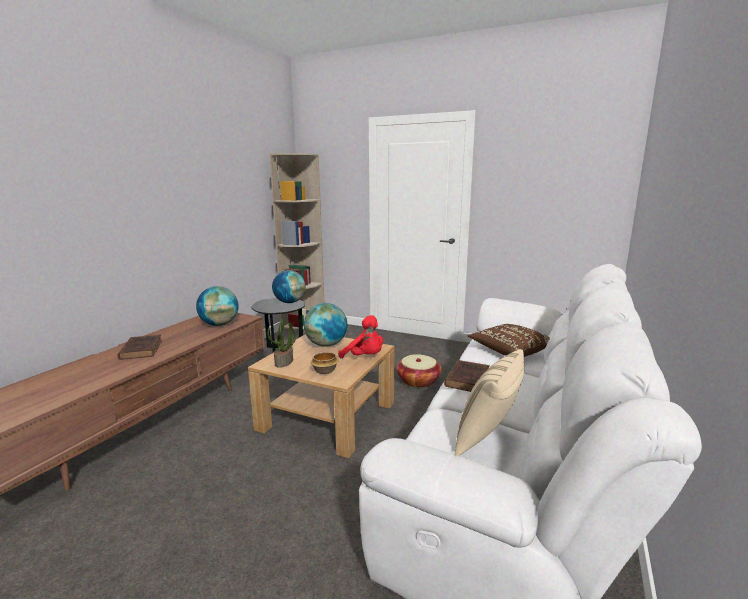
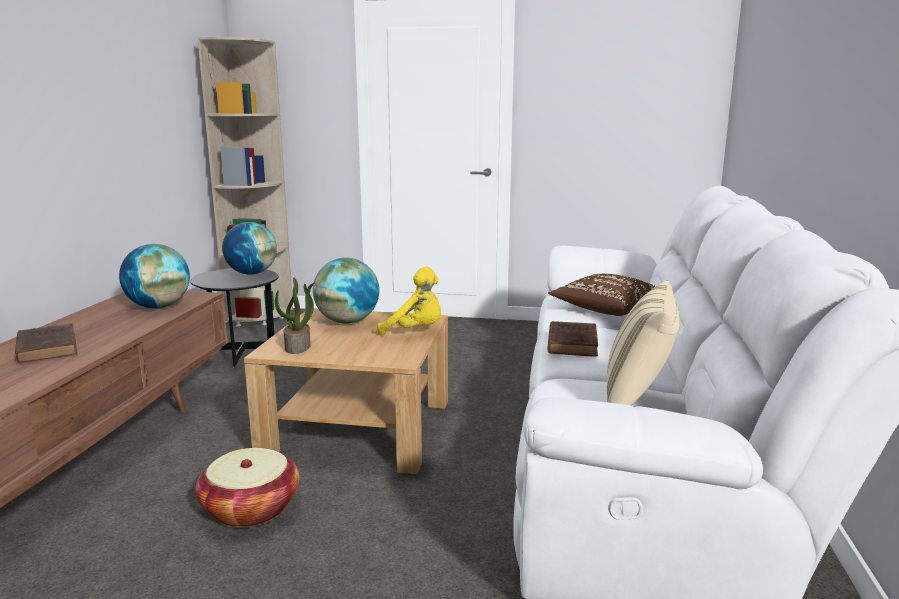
camera: 15 degrees left, 0 degrees up
bowl [311,352,339,374] -> none
red plush toy [338,315,383,359] -> yellow plush toy [377,267,441,336]
basket [396,354,441,388] -> basket moved to [196,448,299,528]

